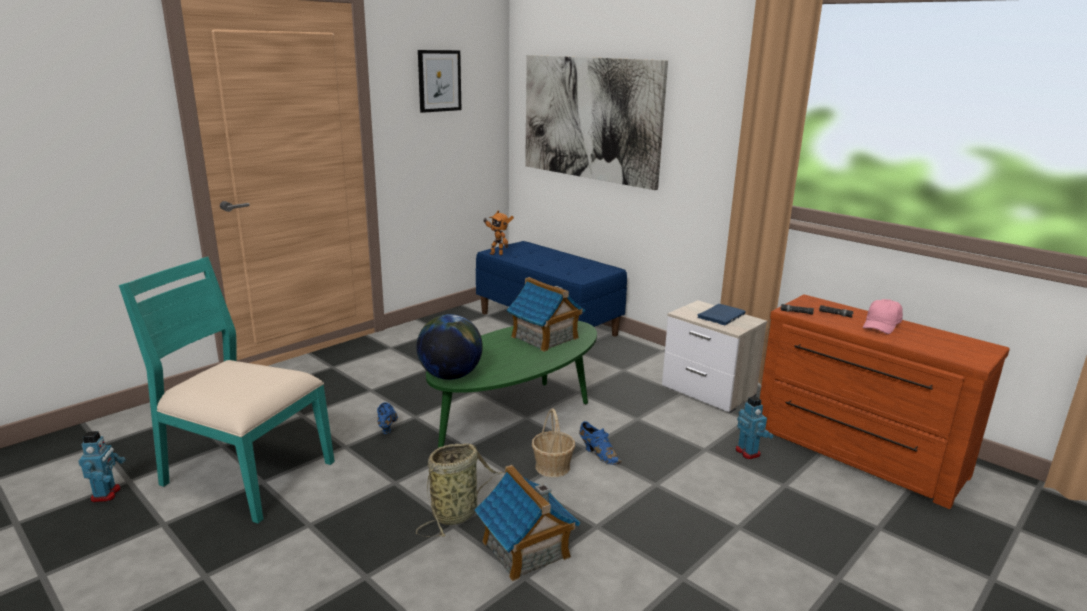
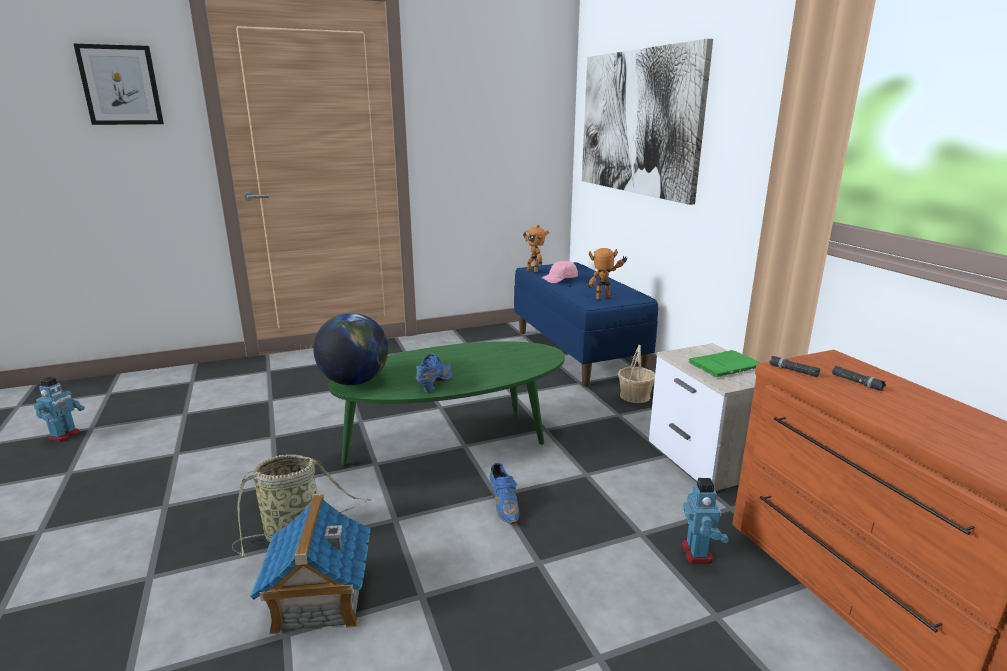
camera: 25 degrees right, 0 degrees up
turquoise chair [119,257,335,524] -> none
blue shoe [377,402,398,434] -> blue shoe moved to [416,354,452,392]
picture [418,50,462,113] -> picture moved to [74,44,164,125]
toy house [507,277,585,352] -> none
basket [532,408,575,477] -> basket moved to [618,345,655,403]
blue book [697,304,746,325] -> green book [688,350,760,377]
pink cap [863,299,903,334] -> pink cap moved to [541,260,578,284]
none -> toy robot [588,248,628,300]

